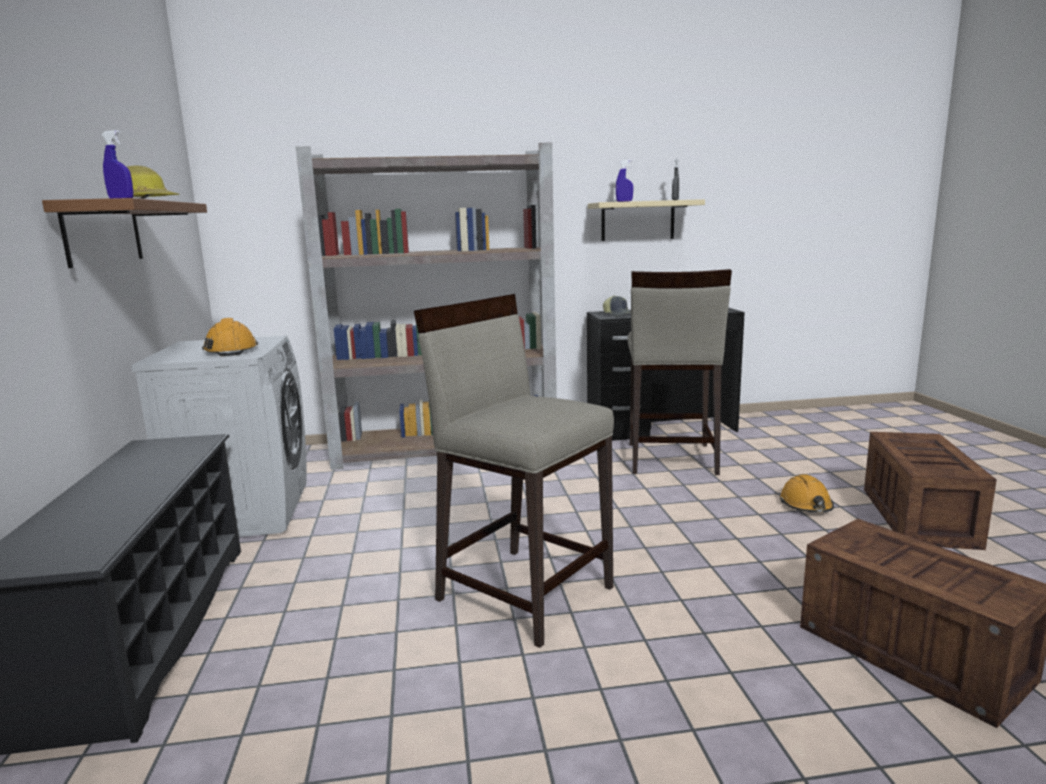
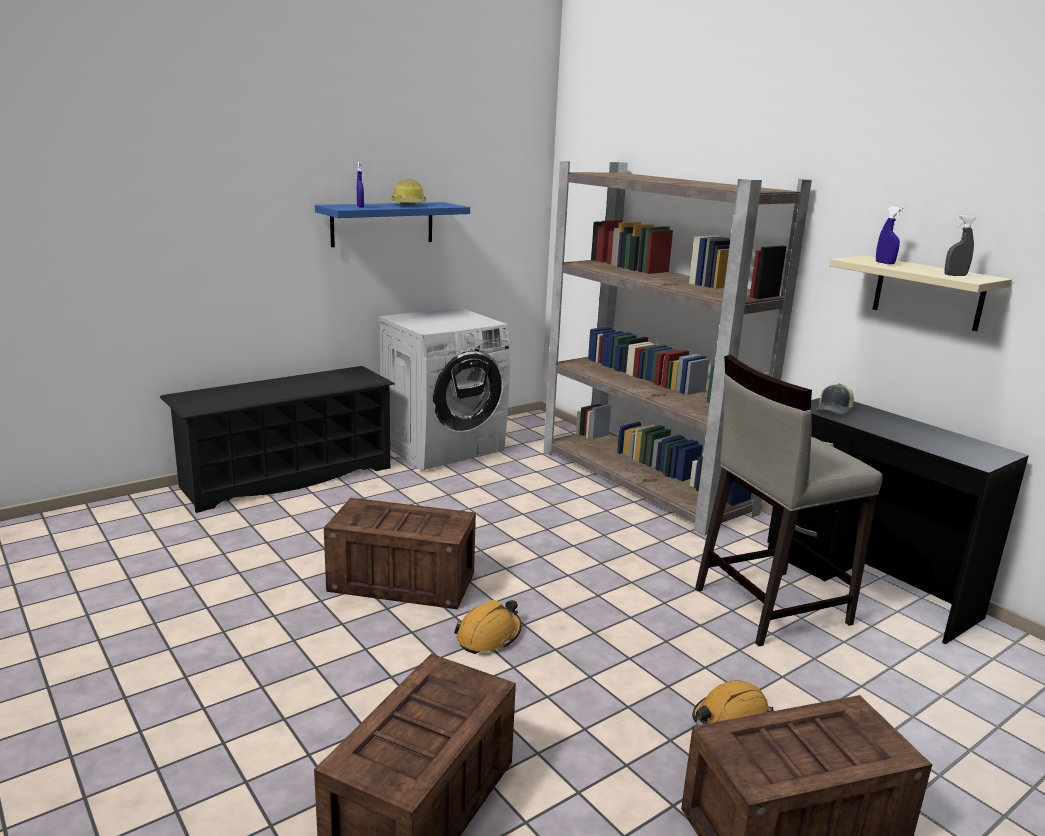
camera: 60 degrees right, 5 degrees up
brown shelf [42,198,207,268] -> blue shelf [315,202,470,247]
orange hard hat [202,318,258,356] -> orange hard hat moved to [454,600,522,654]
beige stool [414,294,614,648] -> crate [324,498,476,610]

